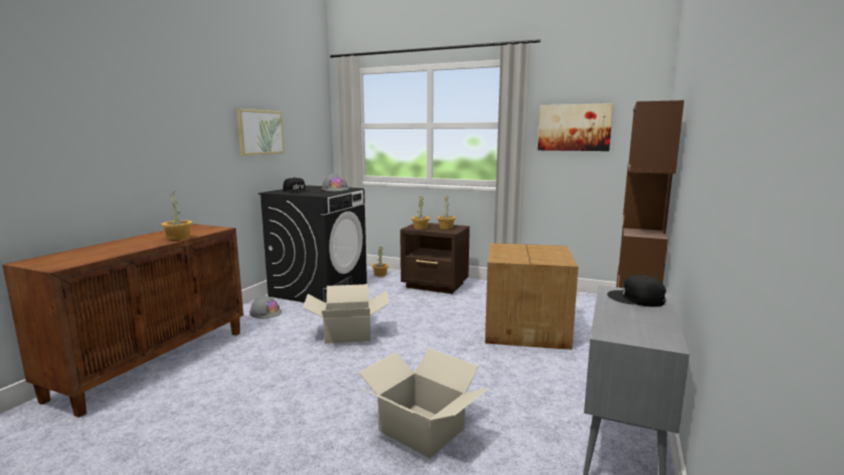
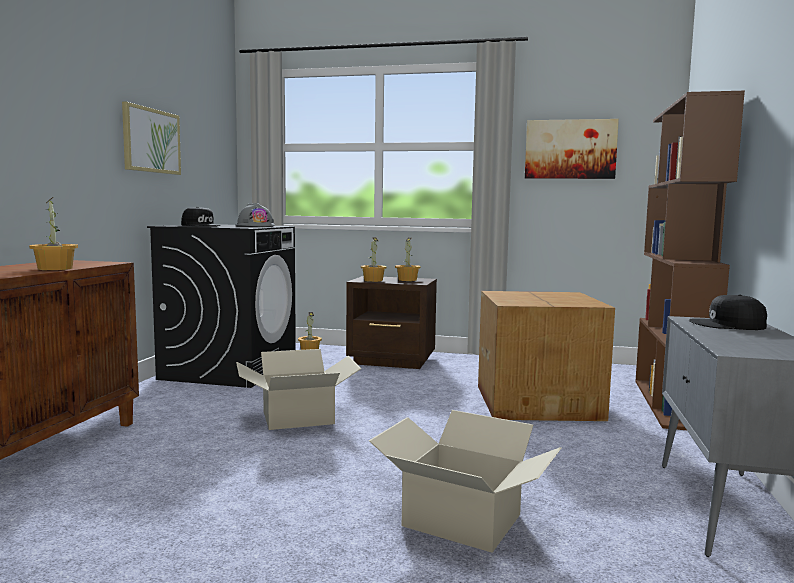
camera: 10 degrees left, 5 degrees down
grey hard hat [250,295,282,318] -> none

